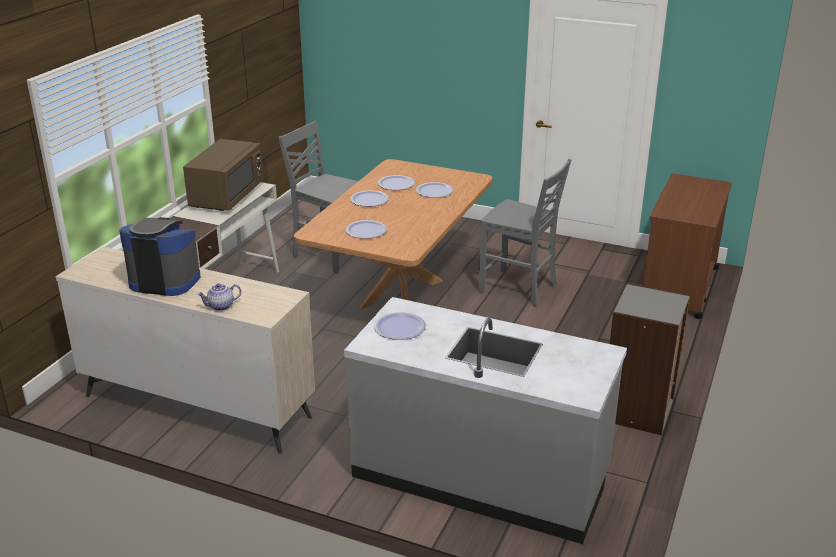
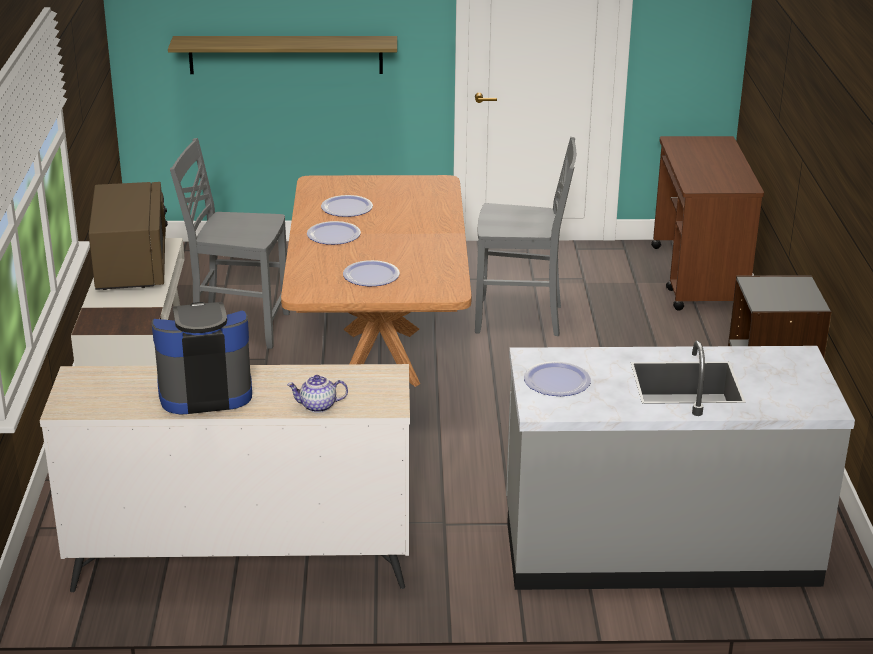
camera: 25 degrees left, 0 degrees up
teapot [197,283,241,311] -> teapot turned 45 degrees clockwise [287,375,348,413]
plate [416,182,454,198] -> none
none -> shelf [168,36,397,74]

